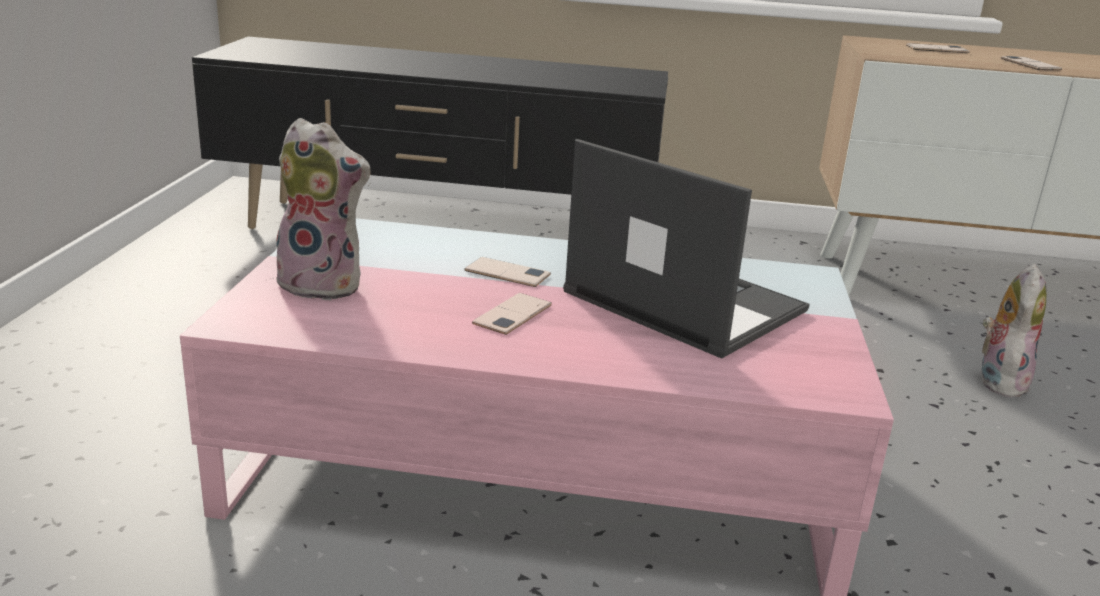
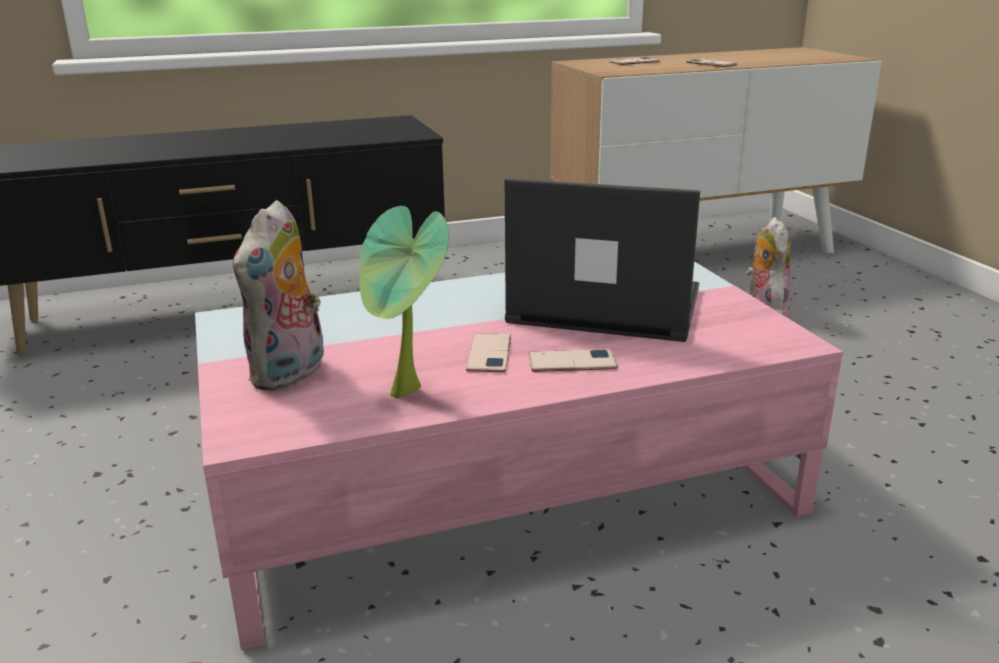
camera: 25 degrees left, 0 degrees up
plush toy [270,118,371,301] -> plush toy turned 120 degrees clockwise [233,200,324,391]
phone [465,257,551,287] -> phone moved to [528,349,618,372]
none -> potted plant [360,206,449,399]

